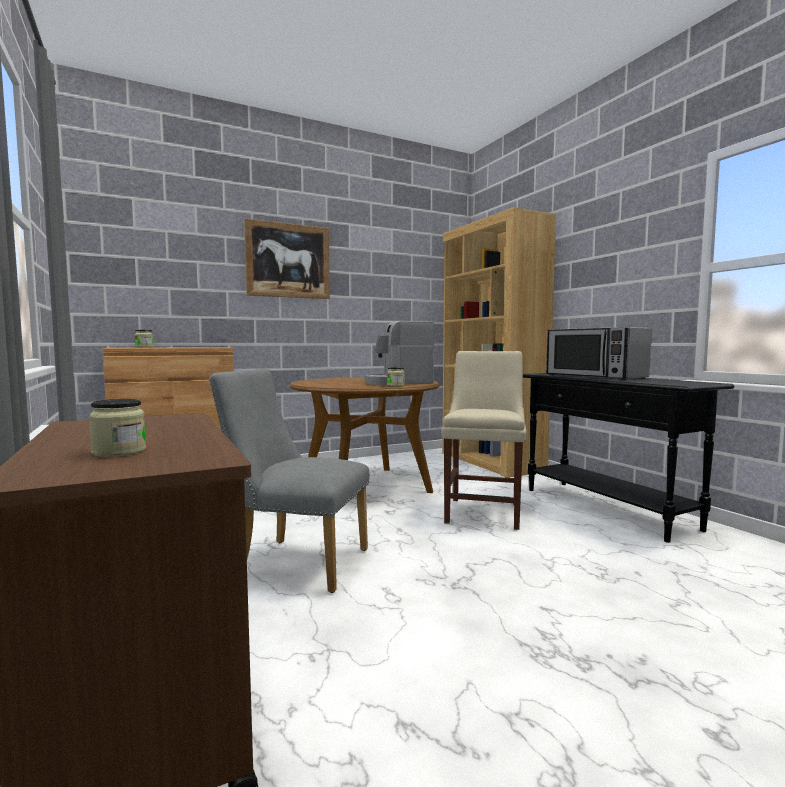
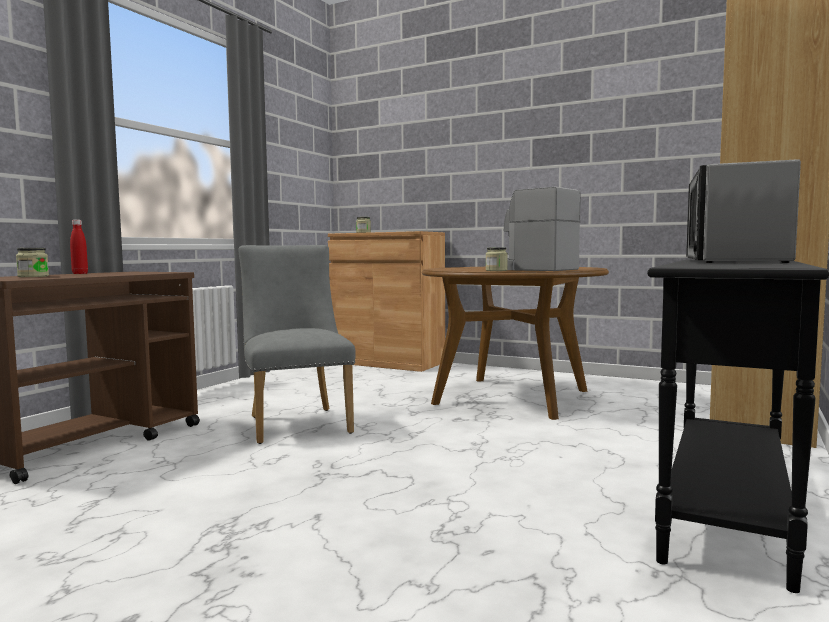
camera: 55 degrees right, 0 degrees up
picture [244,218,330,299] -> none
beige chair [441,351,527,530] -> none
none -> red bottle [70,220,88,274]

